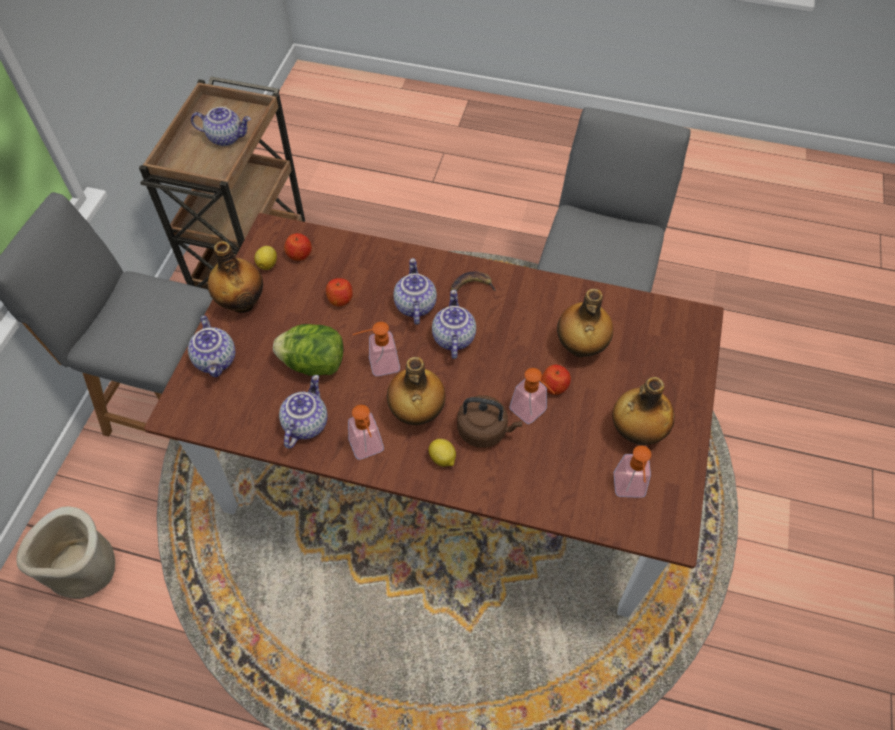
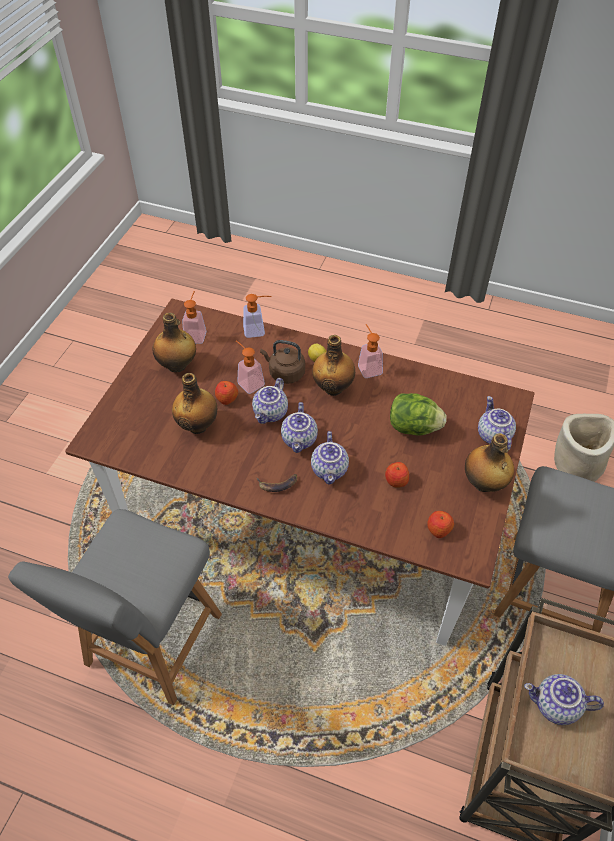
camera: 175 degrees left, 5 degrees down
lemon [254,246,277,270] -> none
teapot [279,375,328,449] -> teapot moved to [252,378,288,424]
soap dispenser [353,322,400,376] -> soap dispenser moved to [243,294,271,338]

